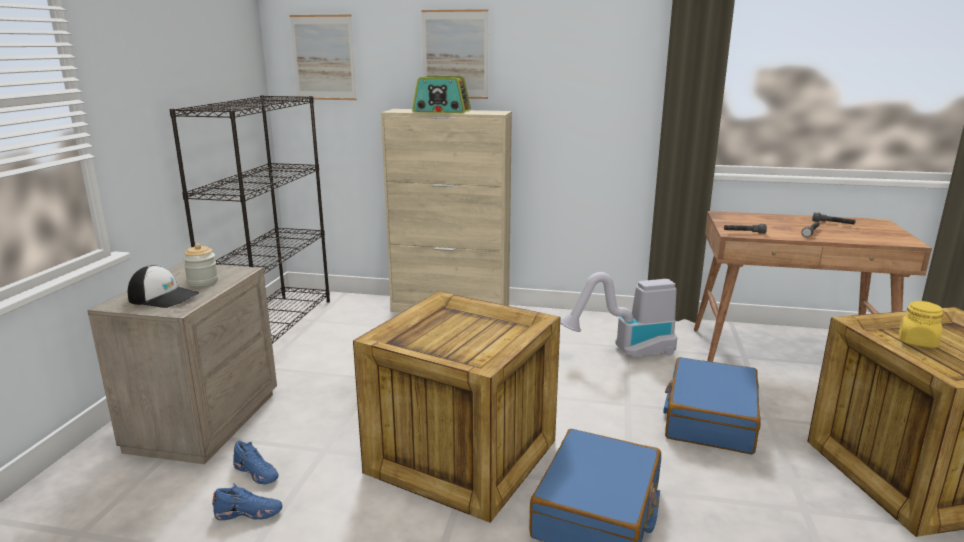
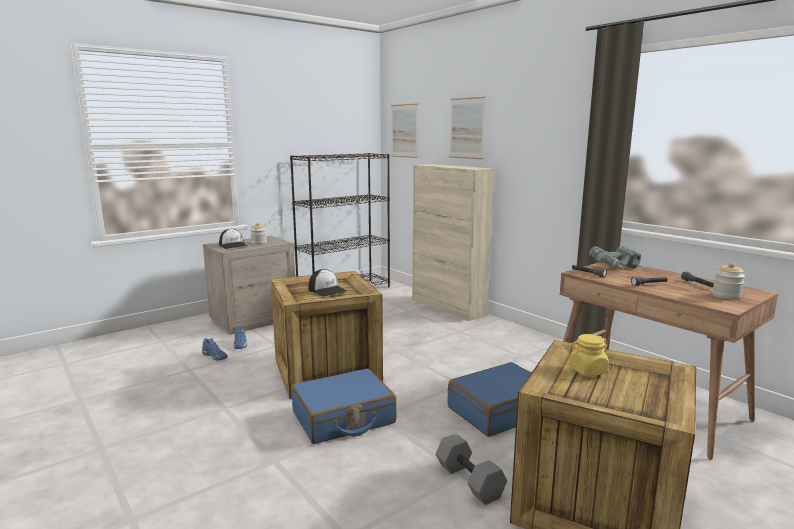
camera: 40 degrees right, 5 degrees down
radio [412,76,471,113] -> none
vacuum cleaner [560,272,677,359] -> none
none -> cap [309,269,347,297]
none -> grey dumbbell [436,433,507,505]
none -> power drill [589,246,646,269]
none -> jar [712,263,745,300]

